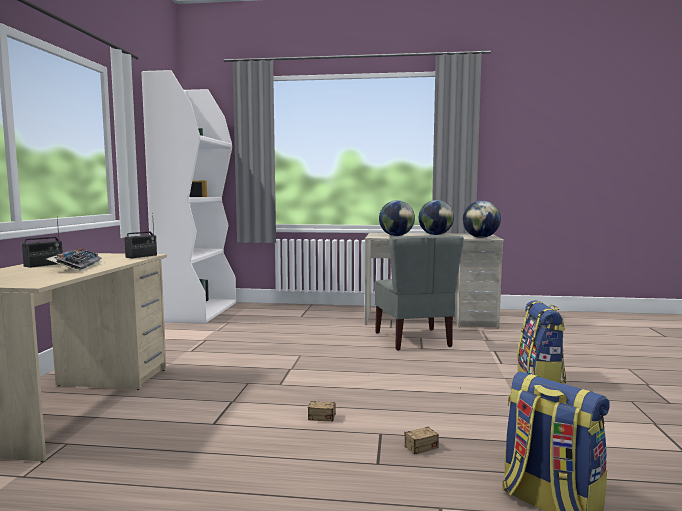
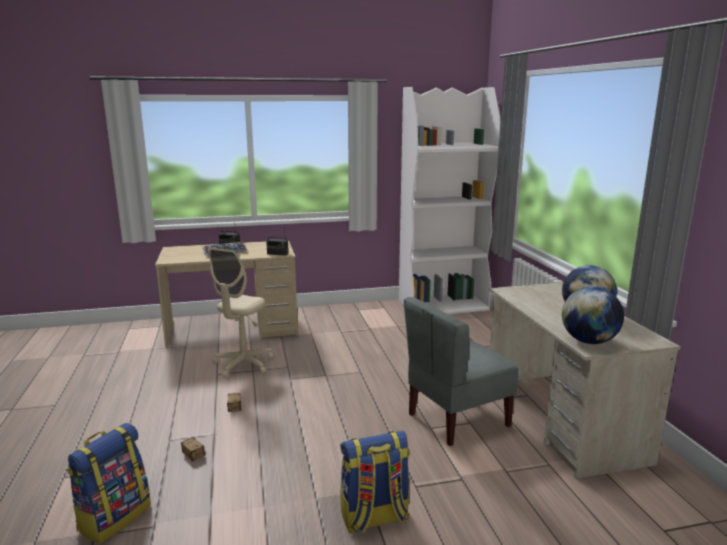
camera: 70 degrees right, 10 degrees up
globe [379,200,415,236] -> none
none -> beige office chair [208,247,273,379]

